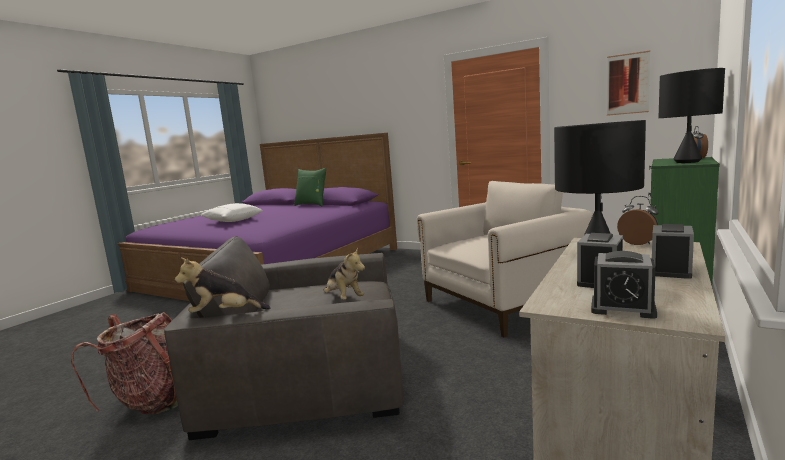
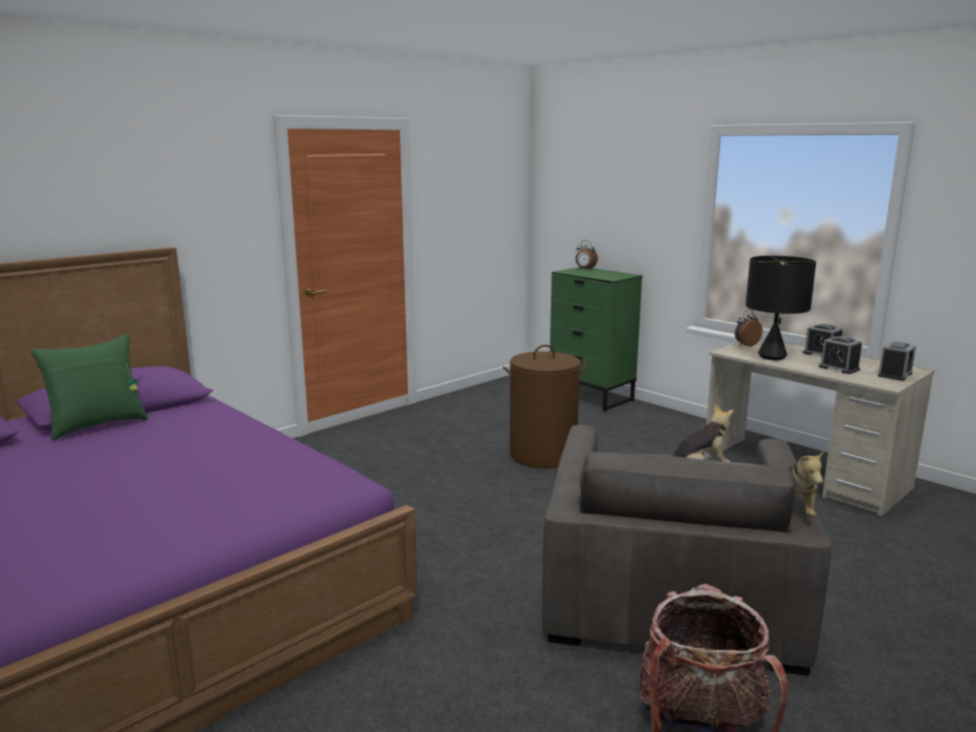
camera: 75 degrees left, 5 degrees up
white pillow [200,203,263,222] -> none
beige armchair [417,181,593,337] -> brown laundry basket [503,345,587,468]
picture [607,51,650,116] -> none
black table lamp [658,68,725,163] -> none

